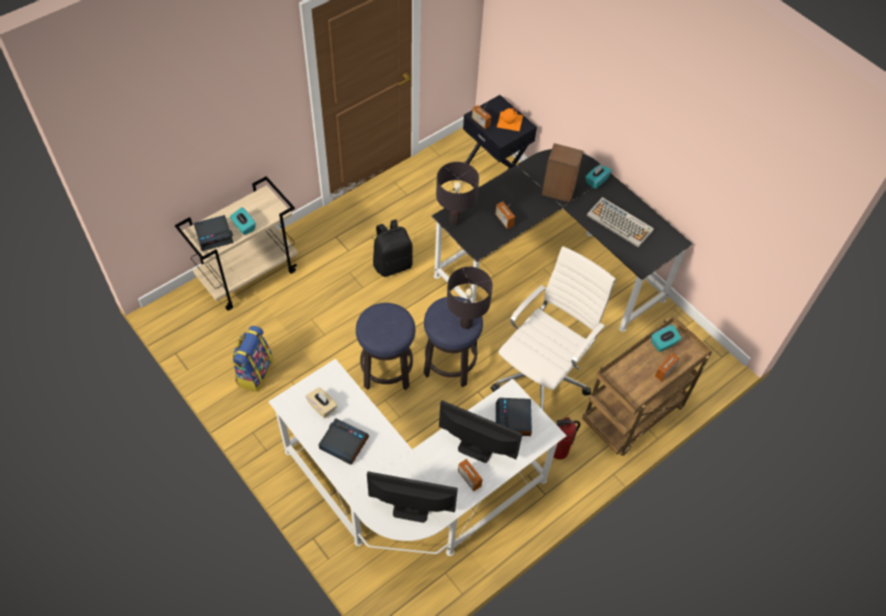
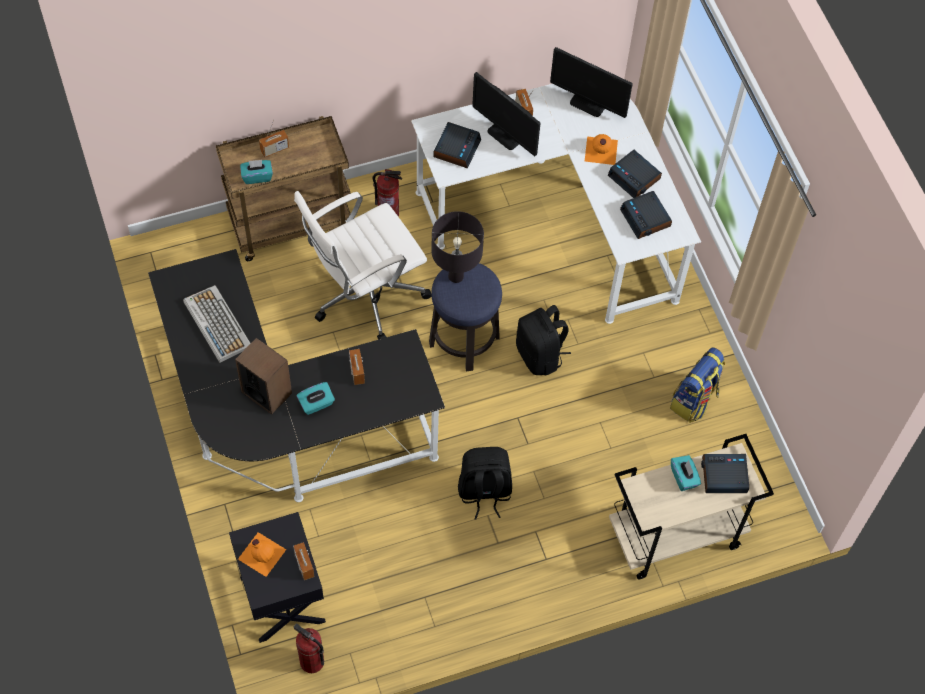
camera: 160 degrees left, 5 degrees up
beige tissue box [305,387,338,418] -> alarm clock [620,191,672,239]
stool [356,303,415,390] -> black backpack [516,305,571,376]
black table lamp [436,162,479,225] -> none
turquoise tissue box [585,165,612,189] -> turquoise tissue box moved to [297,382,335,415]
none -> fire extinguisher [294,624,324,673]
none -> orange bottle [585,134,618,165]

